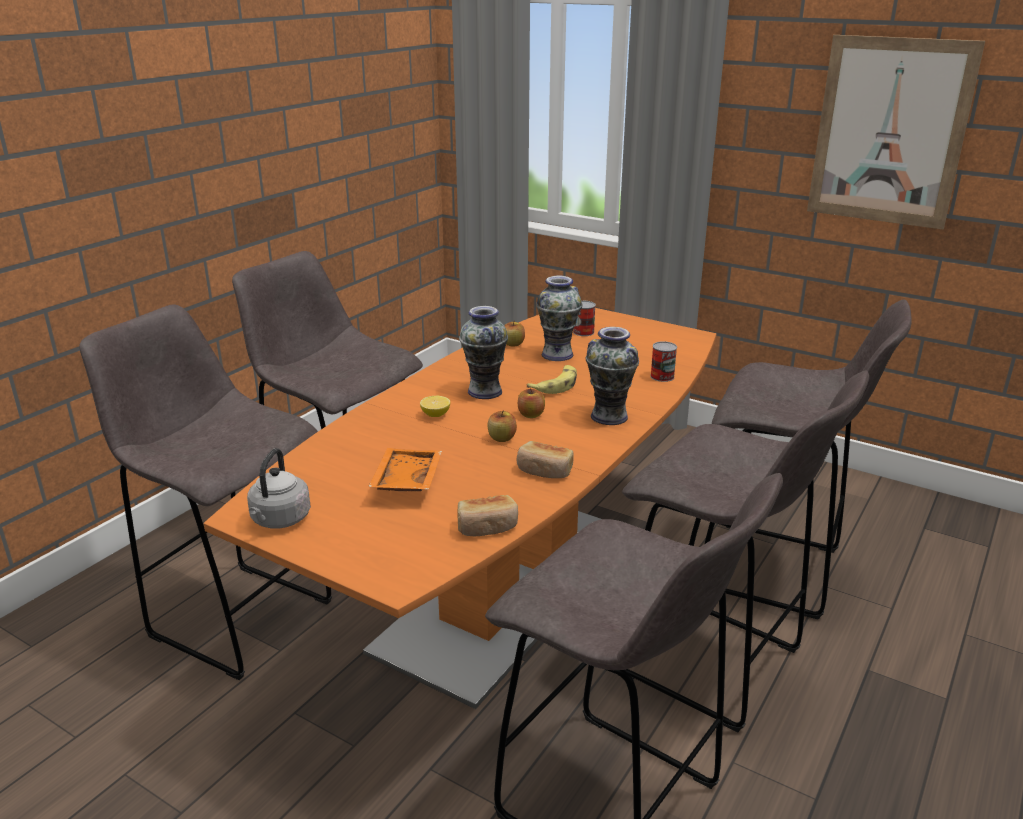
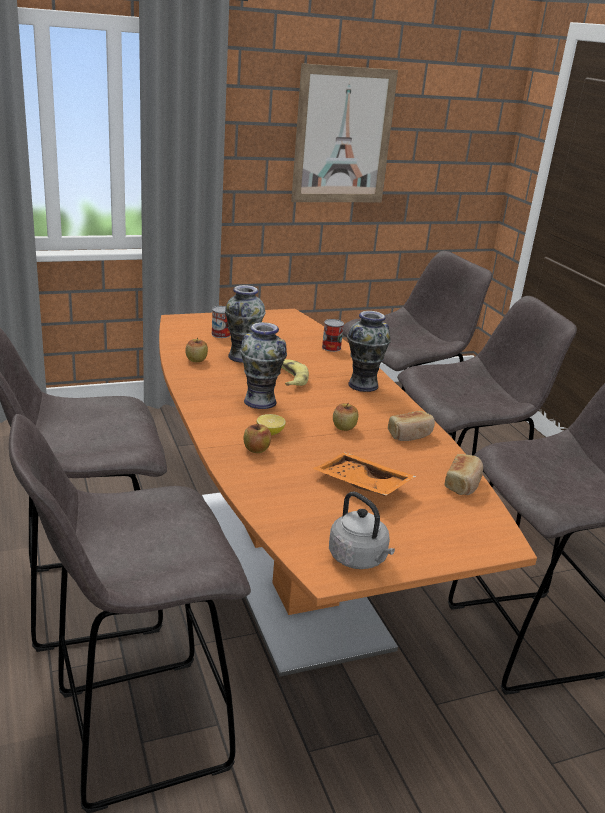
camera: 55 degrees left, 0 degrees up
apple [518,388,545,418] -> apple moved to [244,424,271,453]

